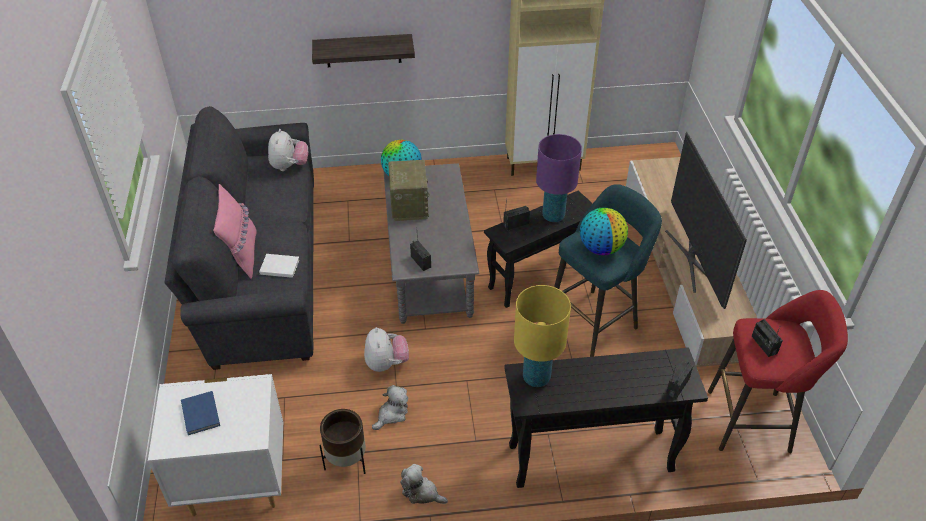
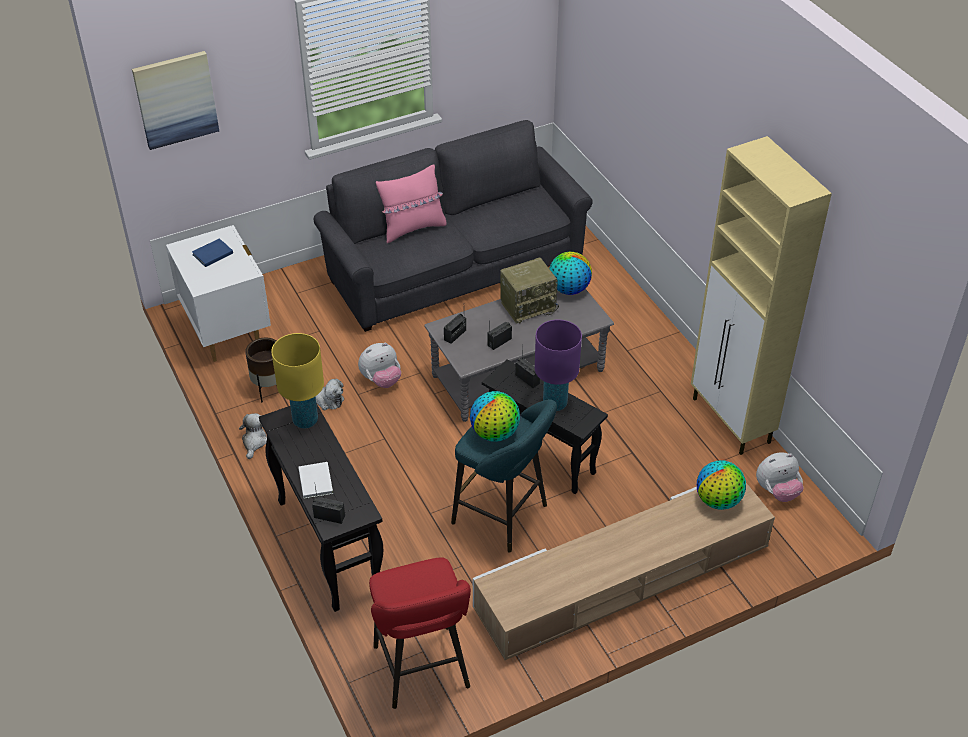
camera: 70 degrees right, 0 degrees up
white book [259,254,300,278] -> white book moved to [298,462,333,499]
plush toy [268,129,308,171] -> plush toy moved to [756,452,803,502]
shelf [312,34,415,67] -> none
television [665,132,747,309] -> none
radio [752,319,783,357] -> radio moved to [487,318,512,350]
none -> picture [132,51,219,150]
none -> globe [697,460,746,510]

